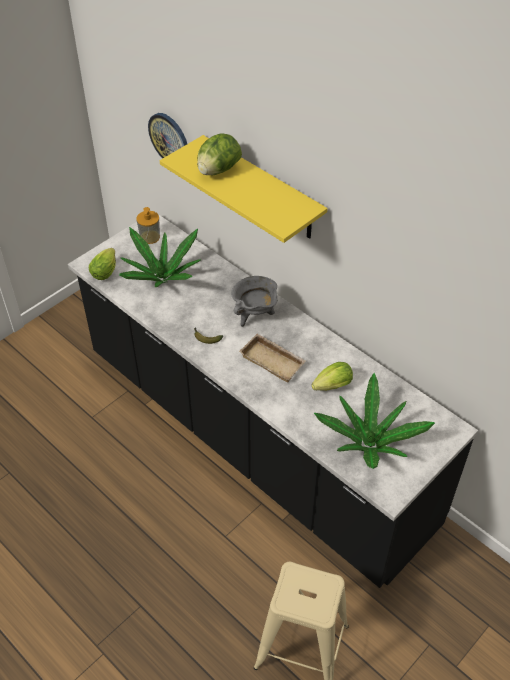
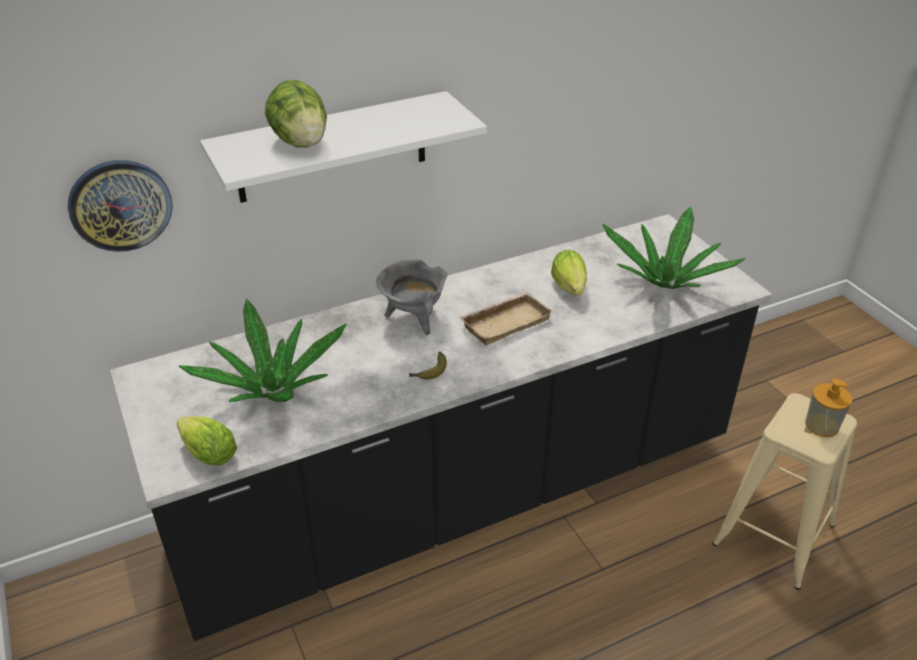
camera: 70 degrees left, 10 degrees down
soap dispenser [136,207,160,244] -> soap dispenser moved to [805,378,852,437]
yellow shelf [160,135,328,243] -> white shelf [200,91,487,203]

